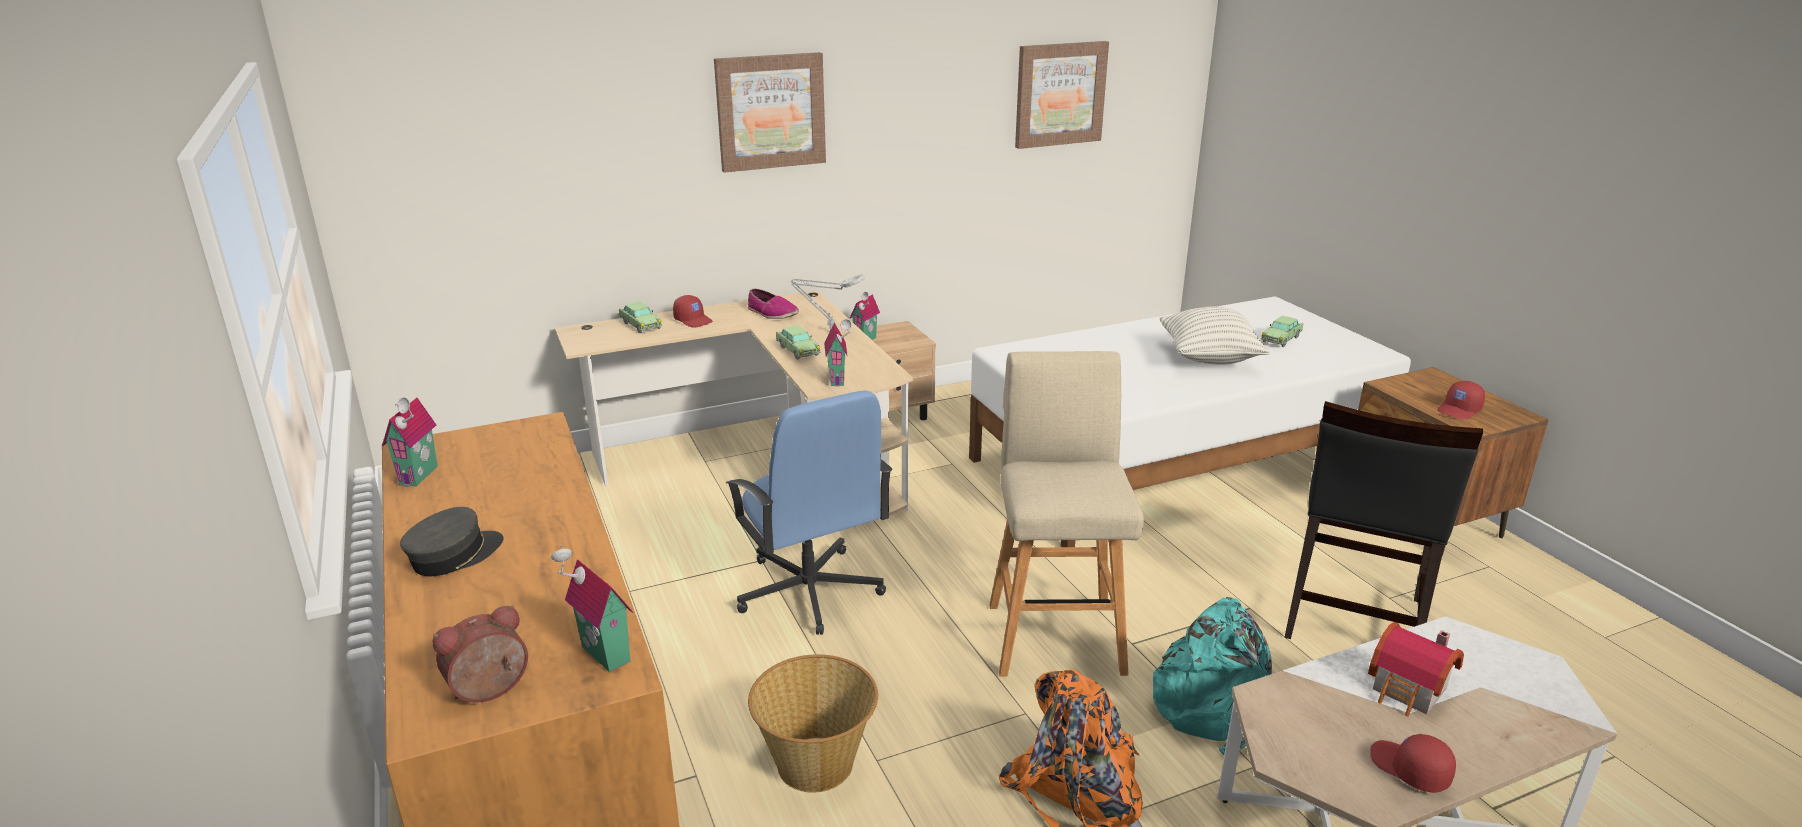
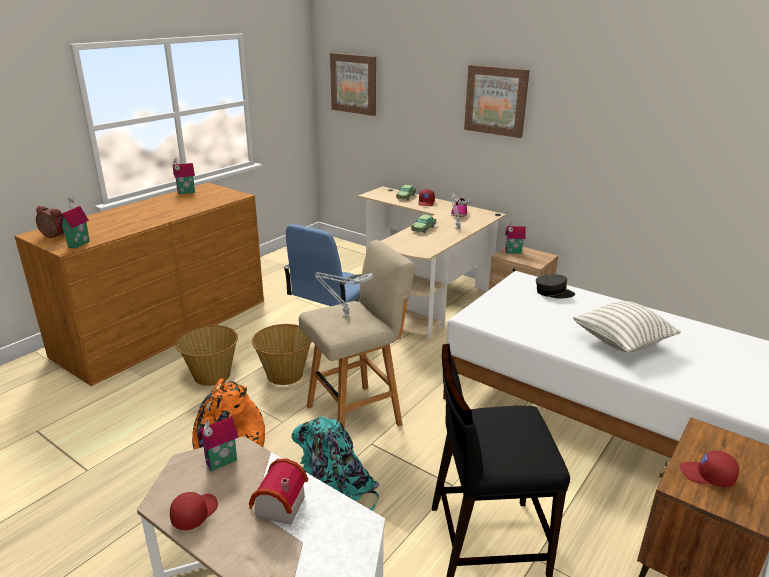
camera: 60 degrees right, 0 degrees up
grey cap [400,507,504,576] -> grey cap moved to [536,275,575,299]
toy house [824,319,851,387] -> toy house moved to [199,416,239,471]
picture [1015,41,1109,149] -> picture moved to [330,53,376,116]
toy car [1261,316,1303,347] -> none
none -> basket [252,324,312,385]
none -> grey table lamp [315,272,373,317]

